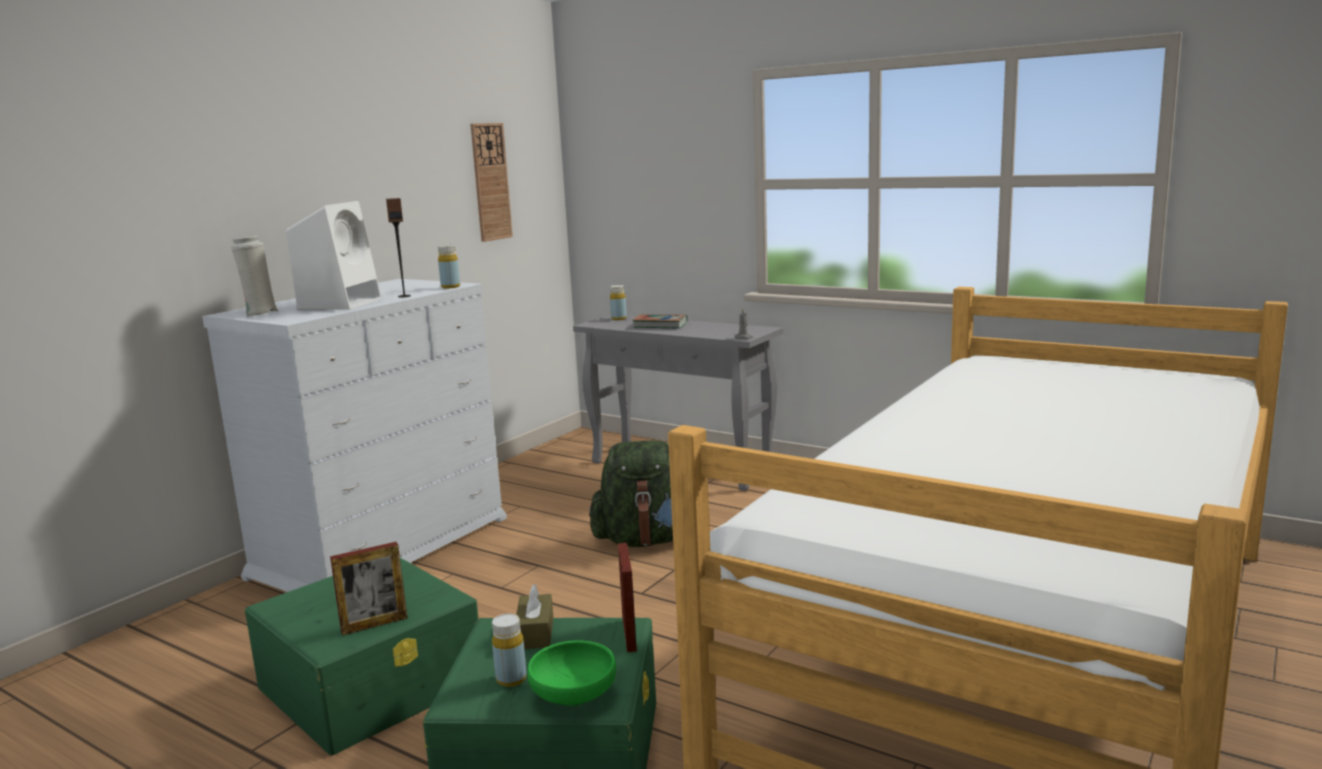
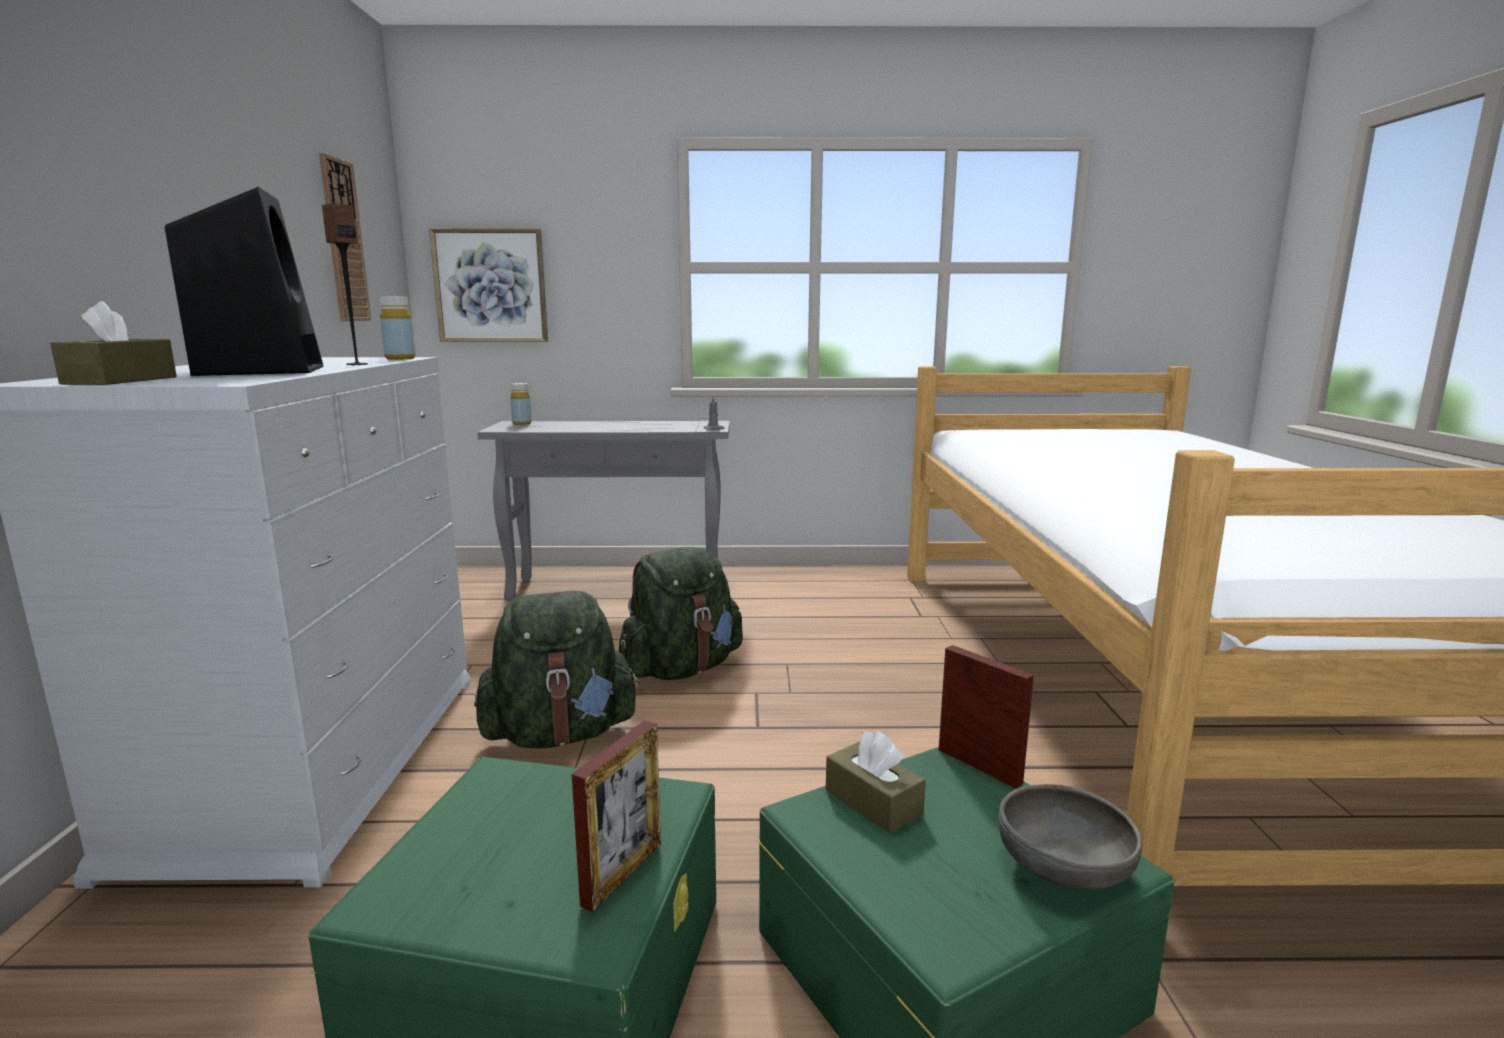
camera: 35 degrees left, 0 degrees up
white vase [231,236,279,317] -> brown tissue box [50,301,177,385]
white speaker [286,201,382,309] -> black speaker [165,187,323,376]
yellow bottle [492,614,527,687] -> none
green bowl [527,640,616,706] -> grey bowl [998,784,1142,889]
book [632,314,687,329] -> none
none -> picture [429,228,548,342]
none -> green backpack [474,591,639,749]

